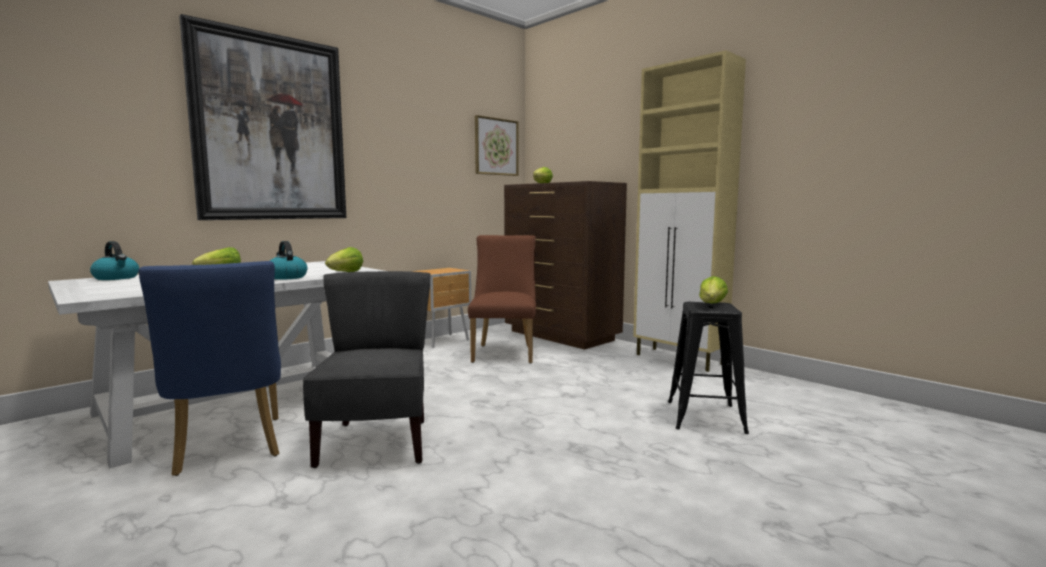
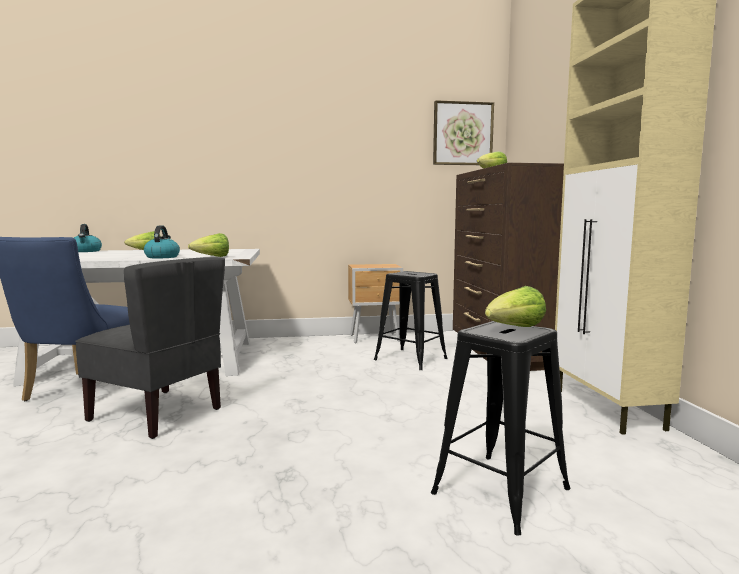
camera: 35 degrees right, 0 degrees up
picture [179,14,346,220] -> none
grey chair [302,271,430,468] -> grey chair turned 90 degrees clockwise [75,257,225,439]
brown chair [468,235,536,364] -> black stool [374,271,447,370]

